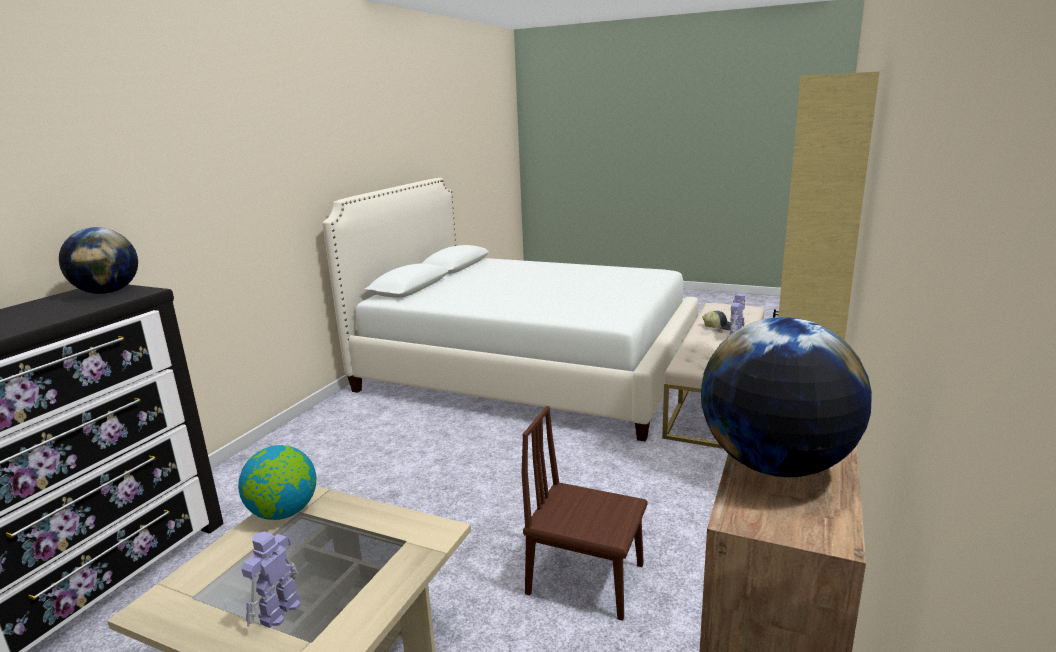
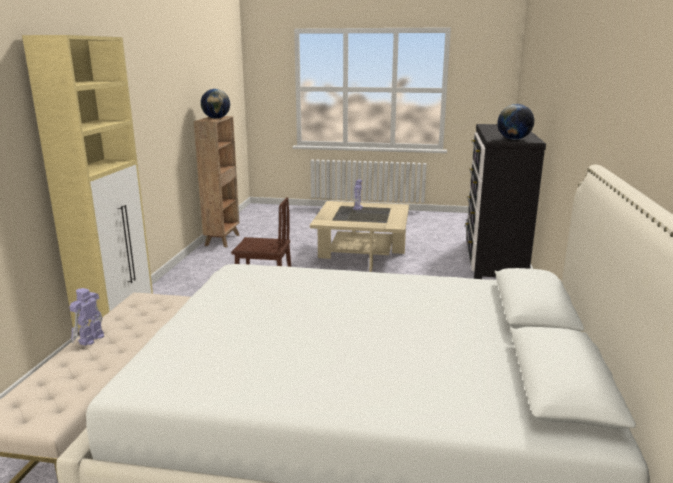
camera: 165 degrees right, 0 degrees up
globe [238,445,316,520] -> none
cap [702,311,732,330] -> none

